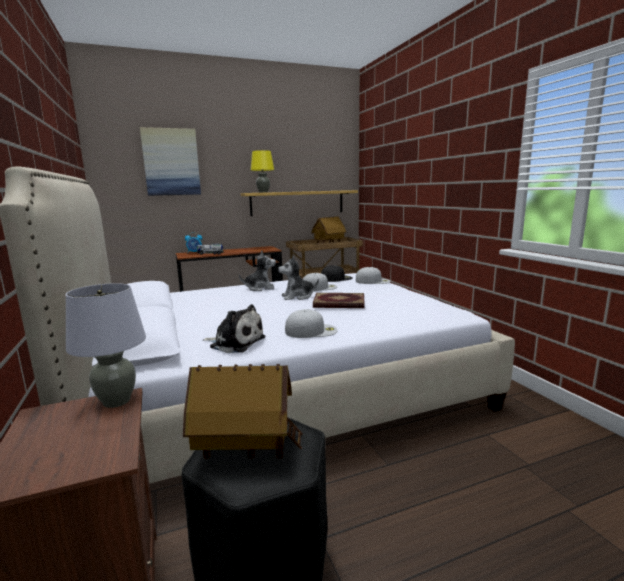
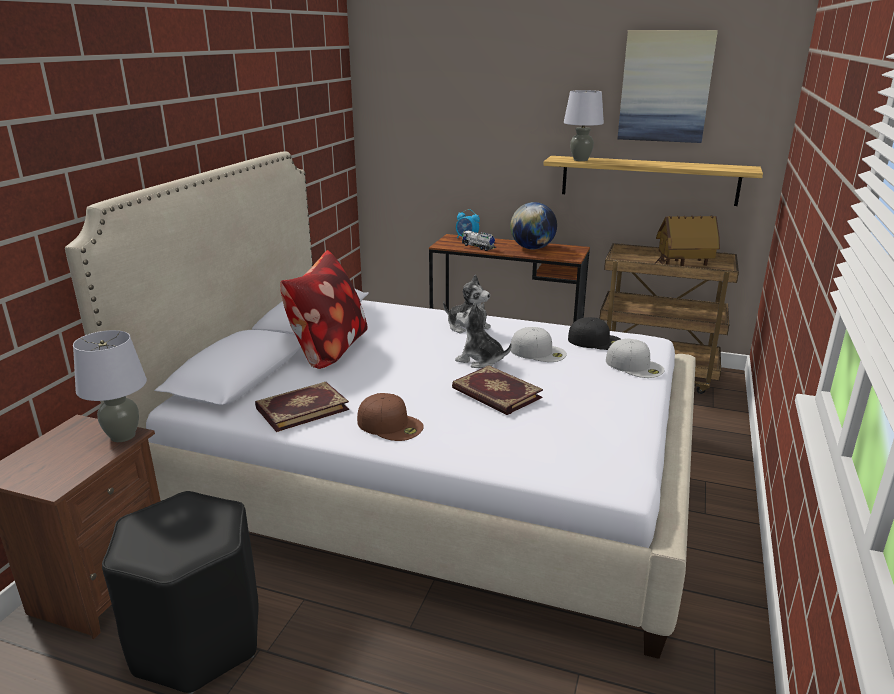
camera: 40 degrees right, 10 degrees up
picture [140,127,201,196] -> picture moved to [617,30,718,143]
toy house [183,364,303,459] -> none
plush toy [203,304,265,353] -> book [255,382,349,432]
yellow table lamp [251,150,274,193] -> grey table lamp [564,90,604,161]
white cap [285,309,338,338] -> brown cap [357,393,424,441]
none -> pillow [280,250,368,369]
none -> globe [510,202,557,249]

